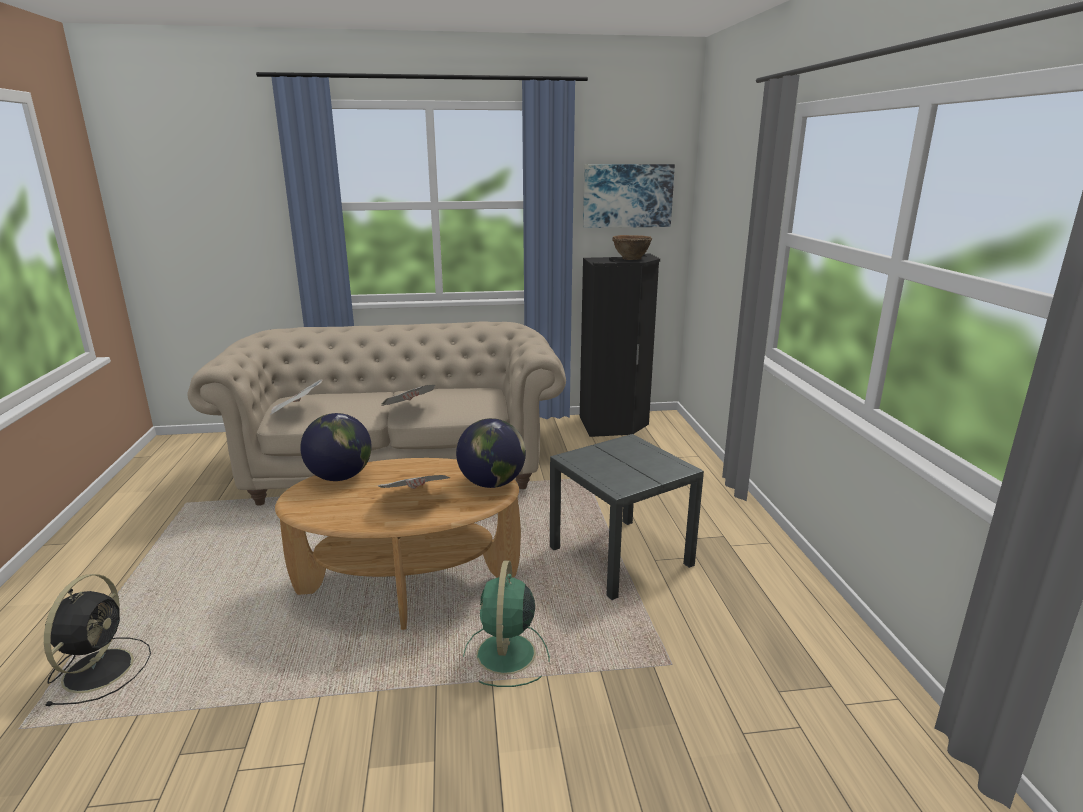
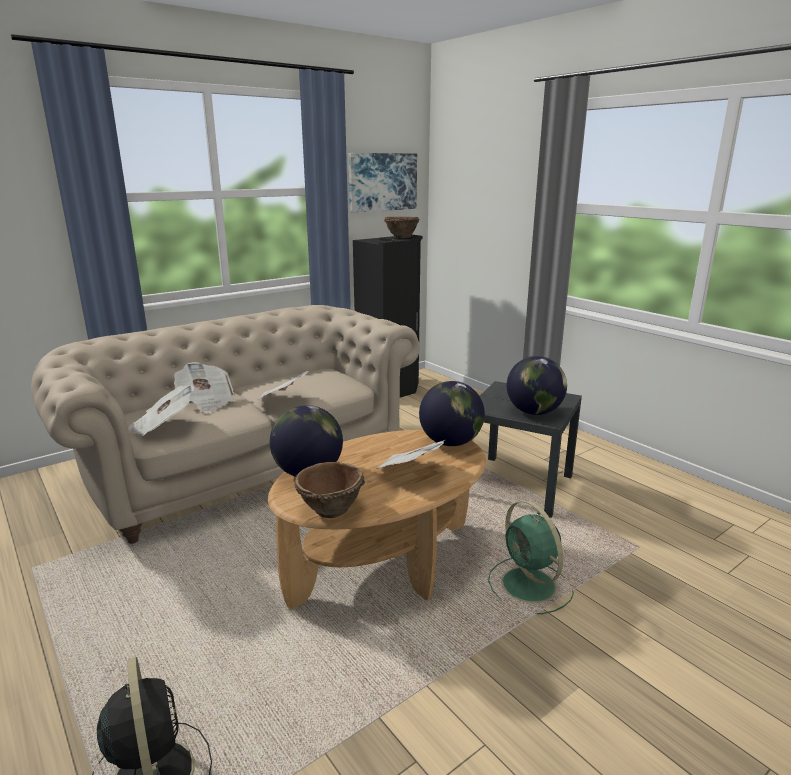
camera: 30 degrees left, 0 degrees up
none -> newspaper [174,362,235,413]
none -> brown bowl [294,462,365,518]
none -> globe [507,356,567,415]

